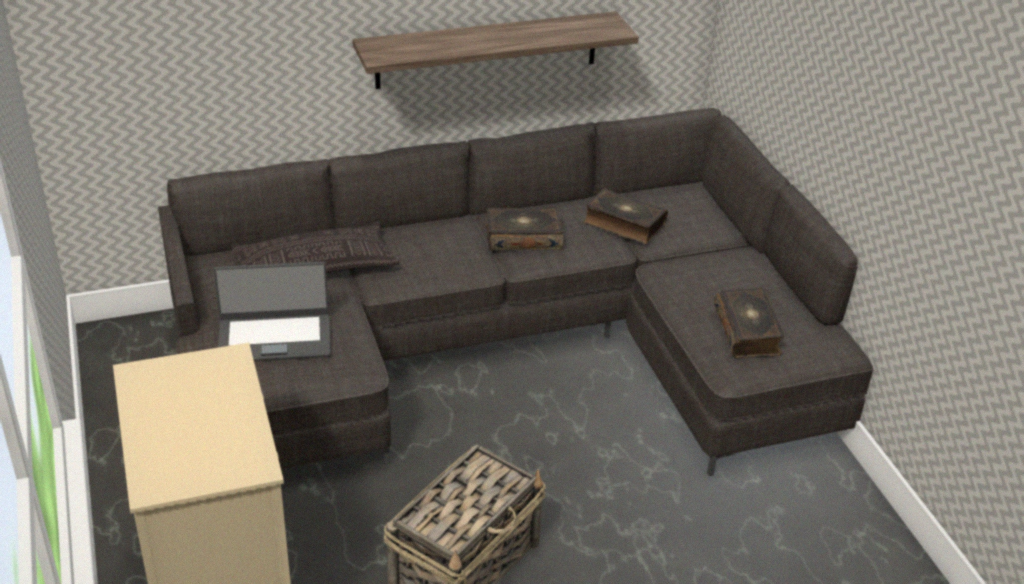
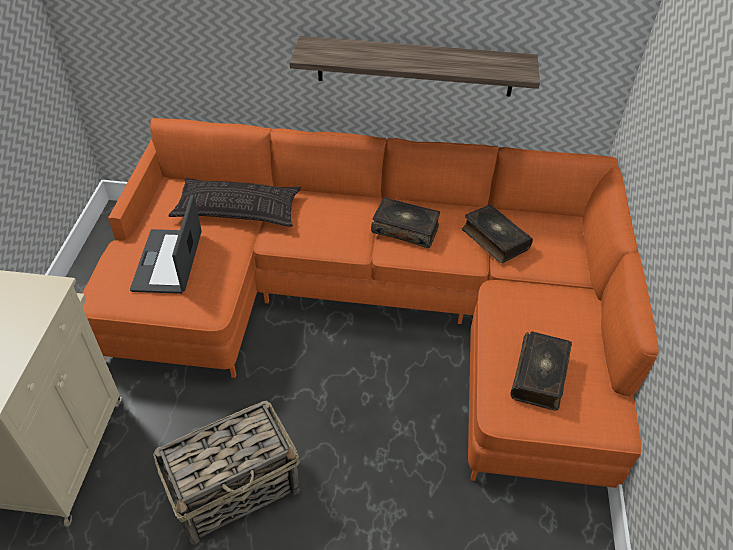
camera: 25 degrees right, 10 degrees up
grey sofa [158,108,874,476] -> orange sofa [82,118,658,488]
laptop [214,261,331,361] -> laptop turned 75 degrees clockwise [130,194,202,294]

